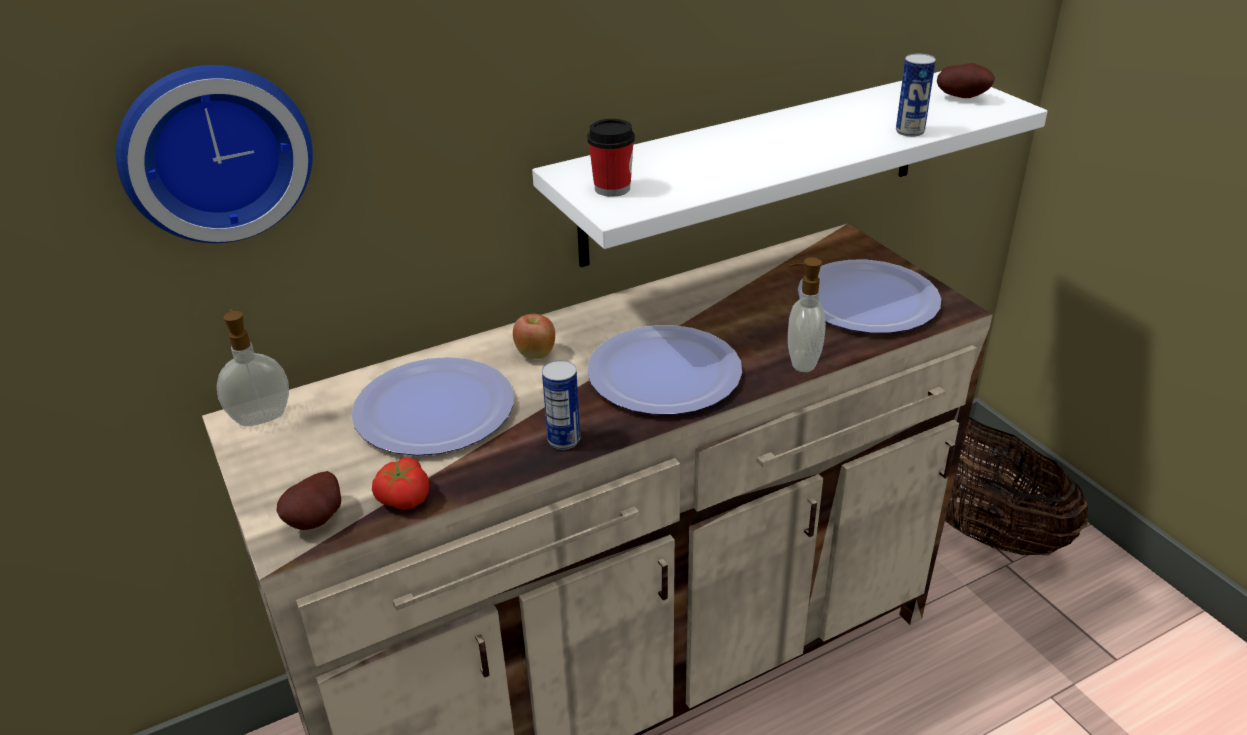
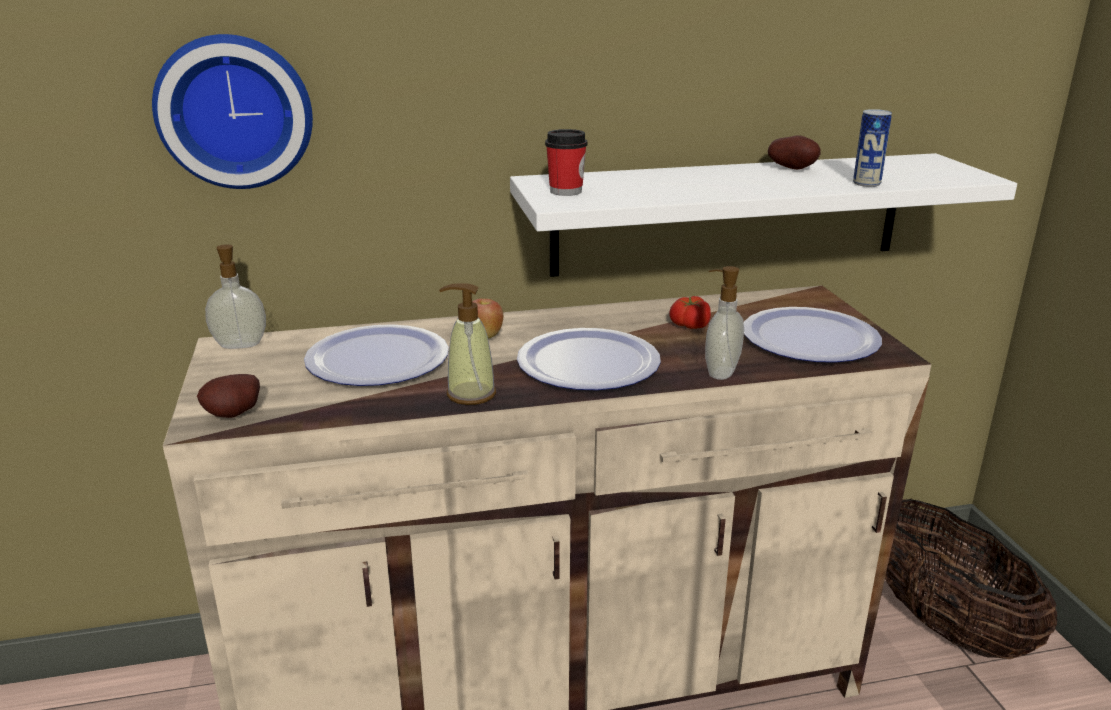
camera: 15 degrees right, 10 degrees down
tomato [372,458,429,510] -> tomato moved to [669,296,711,329]
can [542,360,580,450] -> soap dispenser [439,283,496,405]
potato [937,63,995,98] -> potato moved to [768,135,821,170]

